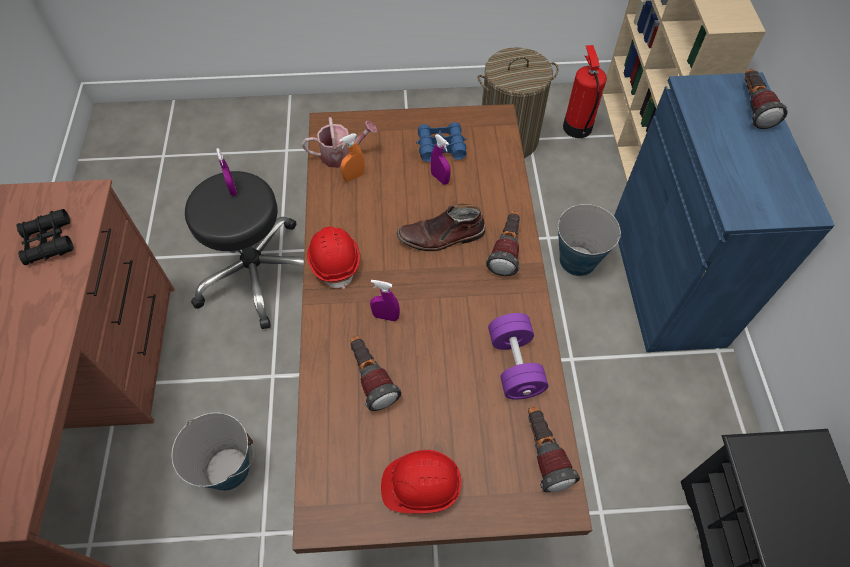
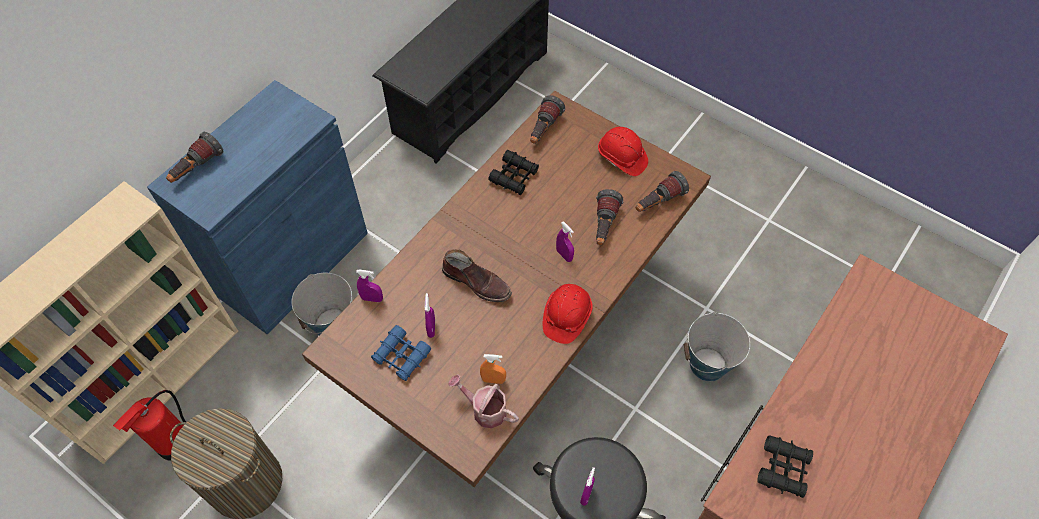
camera: 140 degrees left, 0 degrees up
flashlight [486,211,520,276] -> flashlight moved to [636,171,689,212]
purple dumbbell [488,313,548,400] -> black binoculars [488,150,539,195]
none -> purple spray bottle [356,270,383,302]

